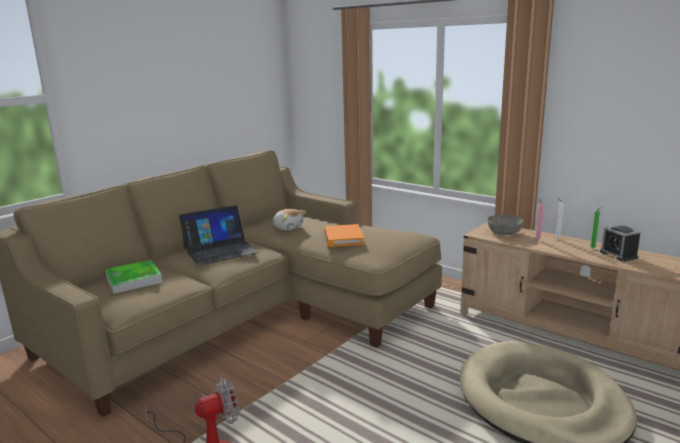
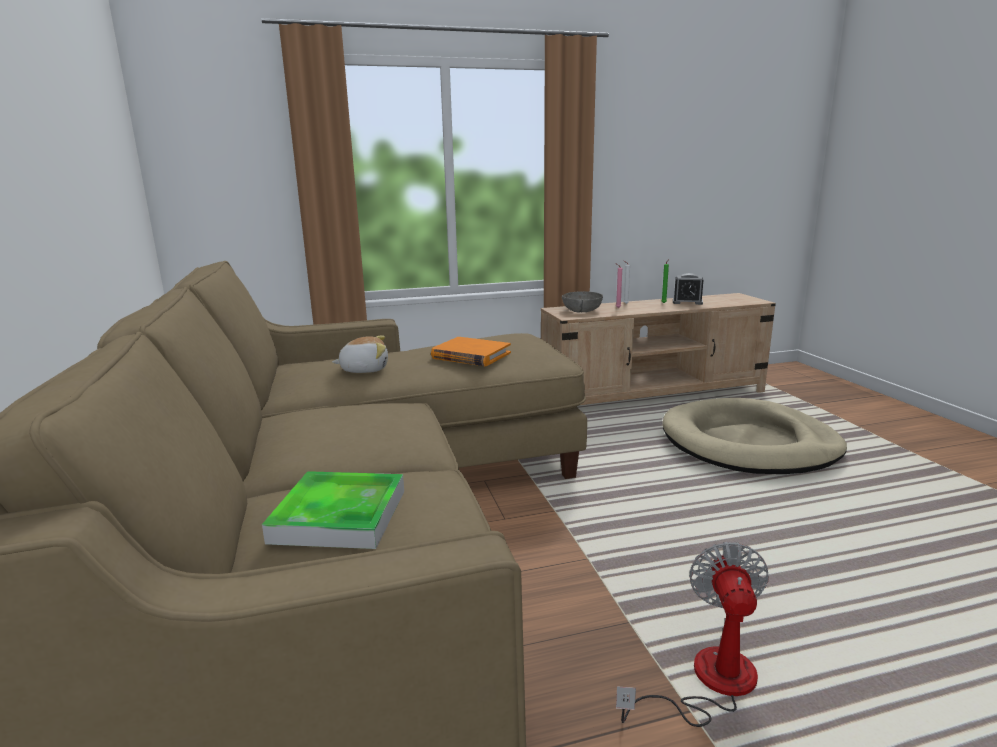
camera: 55 degrees left, 0 degrees up
laptop [179,205,259,266] -> none

